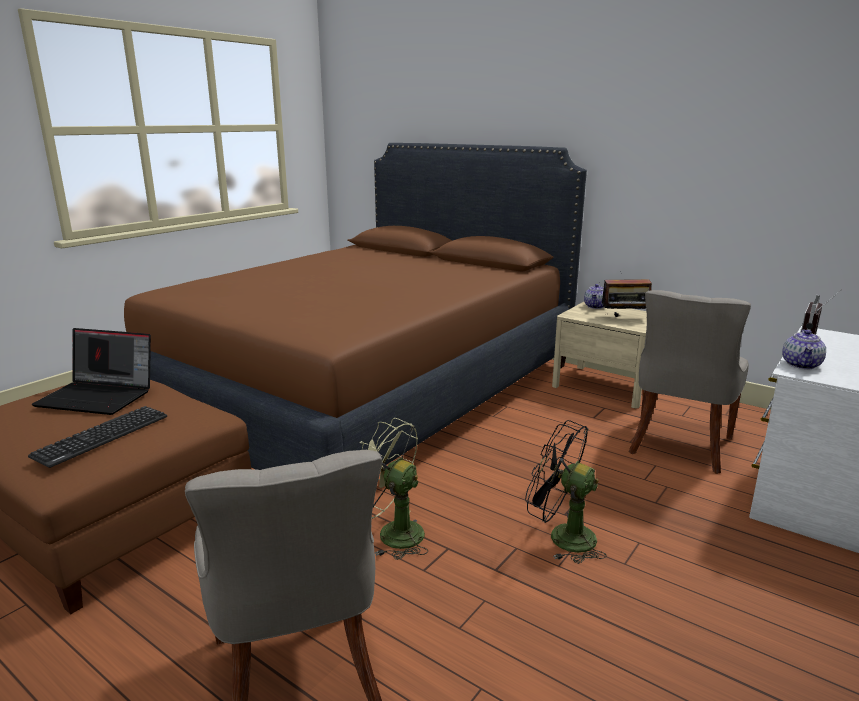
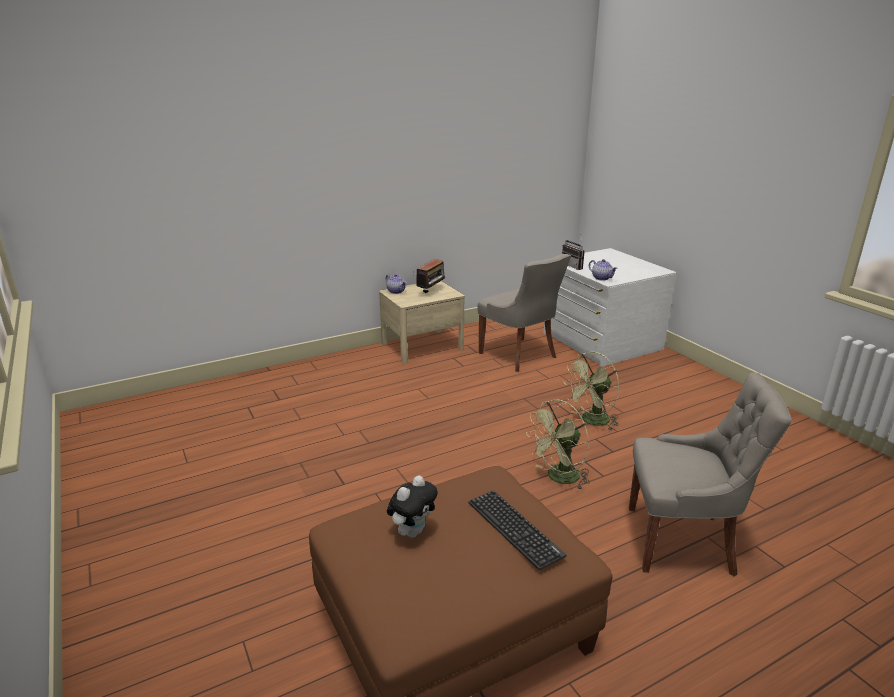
camera: 65 degrees left, 5 degrees up
laptop [31,328,151,415] -> plush toy [387,475,438,538]
brown bed [124,143,587,470] -> none
black fan [525,420,607,564] -> green fan [563,352,619,431]

